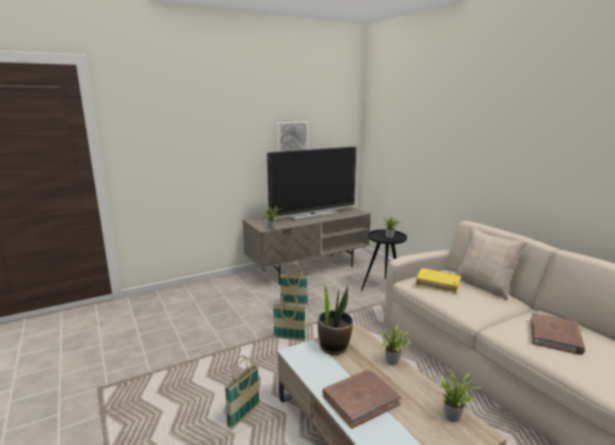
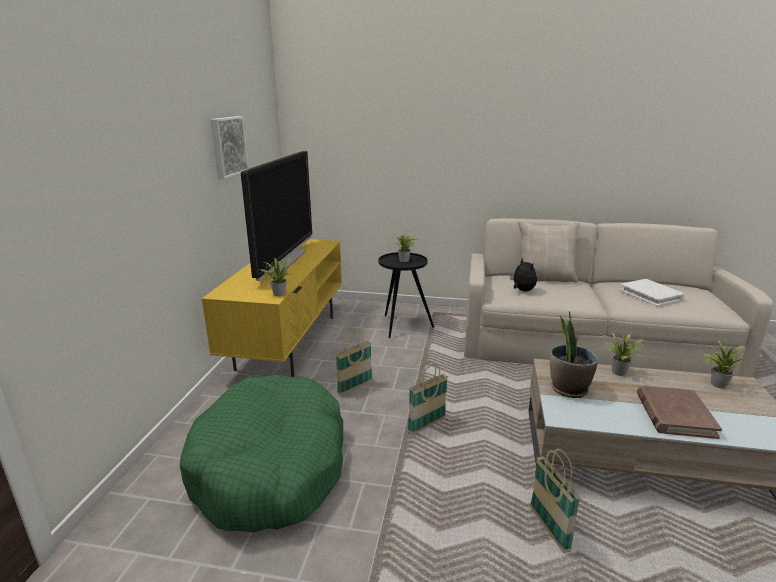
camera: 50 degrees left, 5 degrees up
grey tv stand [242,207,371,285] -> yellow tv stand [202,239,342,377]
yellow book [416,268,461,293] -> plush toy [510,258,537,292]
brown book [530,313,585,355] -> white book [619,279,684,307]
none -> green dog bed [180,375,343,533]

